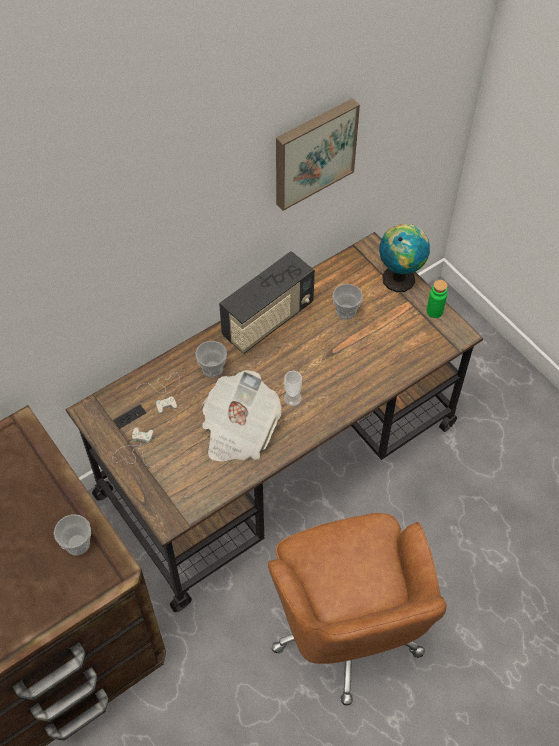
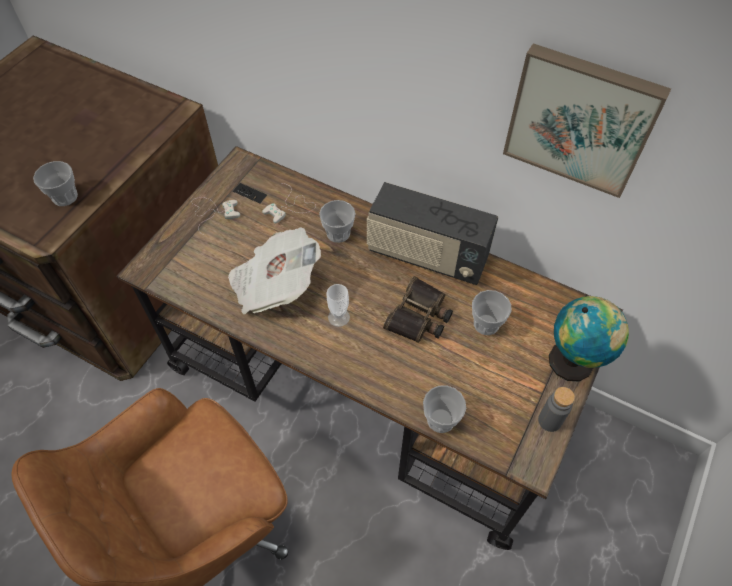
camera: 65 degrees right, 0 degrees up
green bottle [427,280,448,318] -> grey bottle [538,387,575,432]
none -> binoculars [383,276,453,343]
none -> cup [423,385,466,433]

